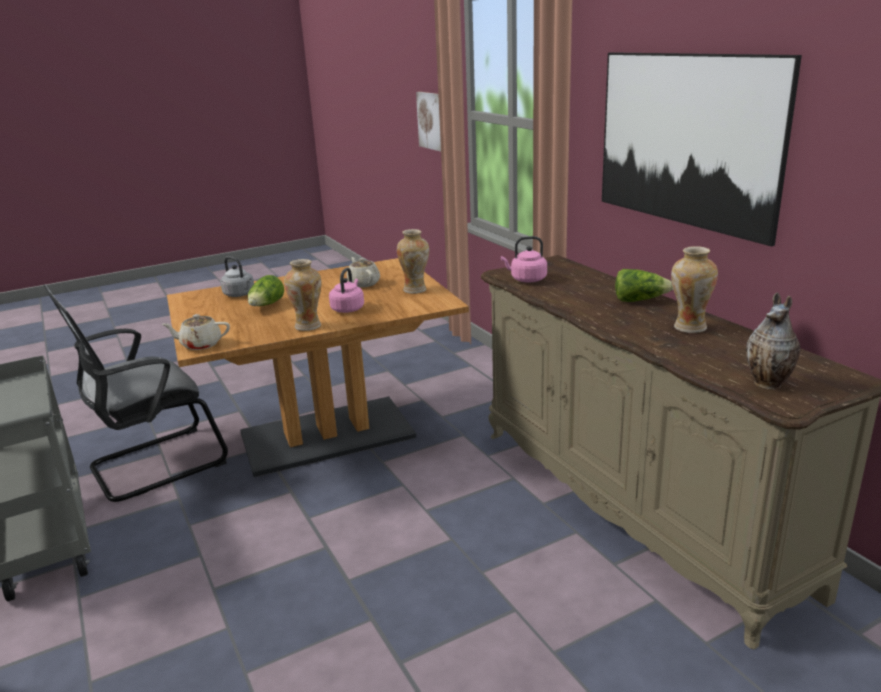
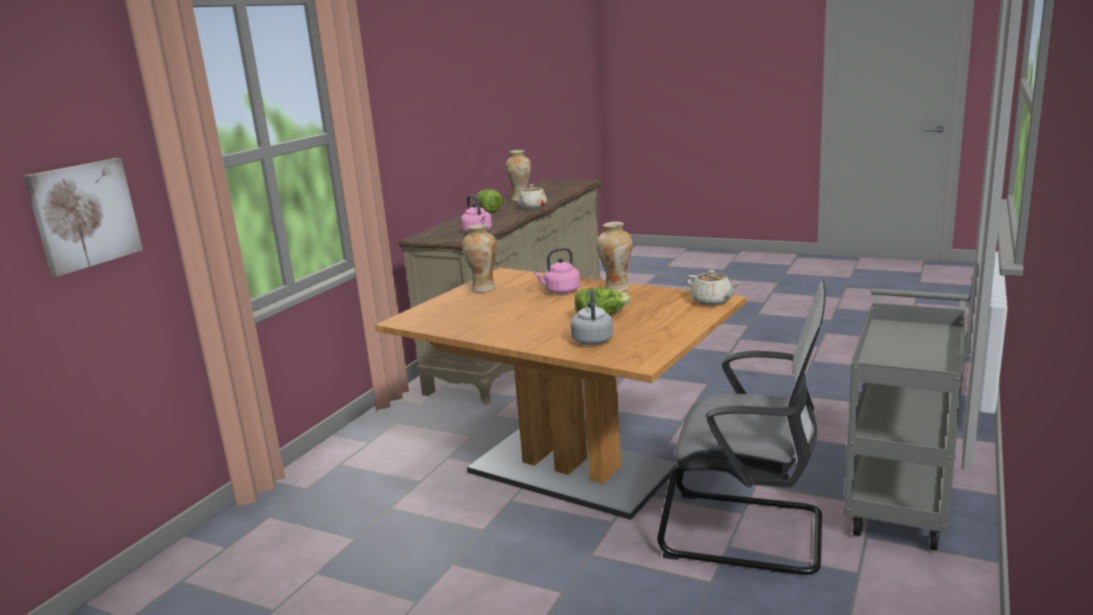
camera: 125 degrees left, 5 degrees down
beige teapot [346,257,380,288] -> beige teapot moved to [518,184,547,209]
picture [602,52,802,246] -> none
vase [746,292,800,390] -> none

